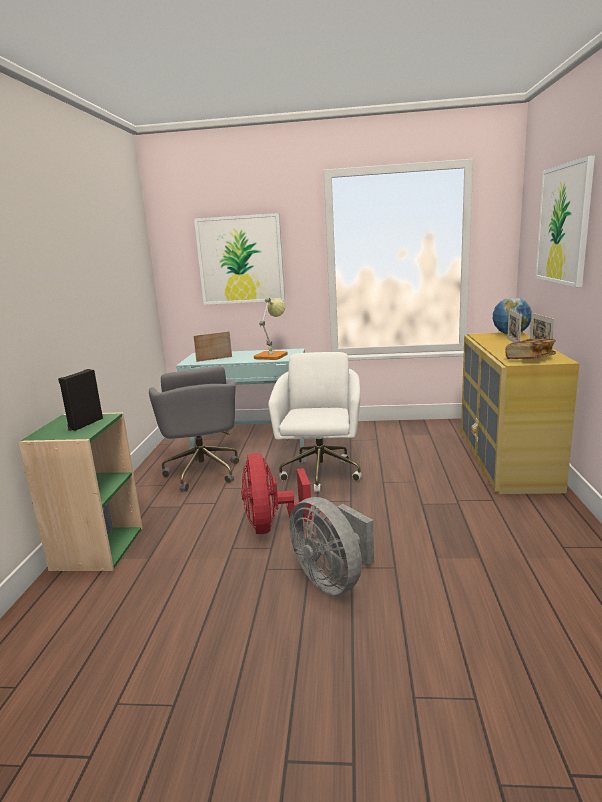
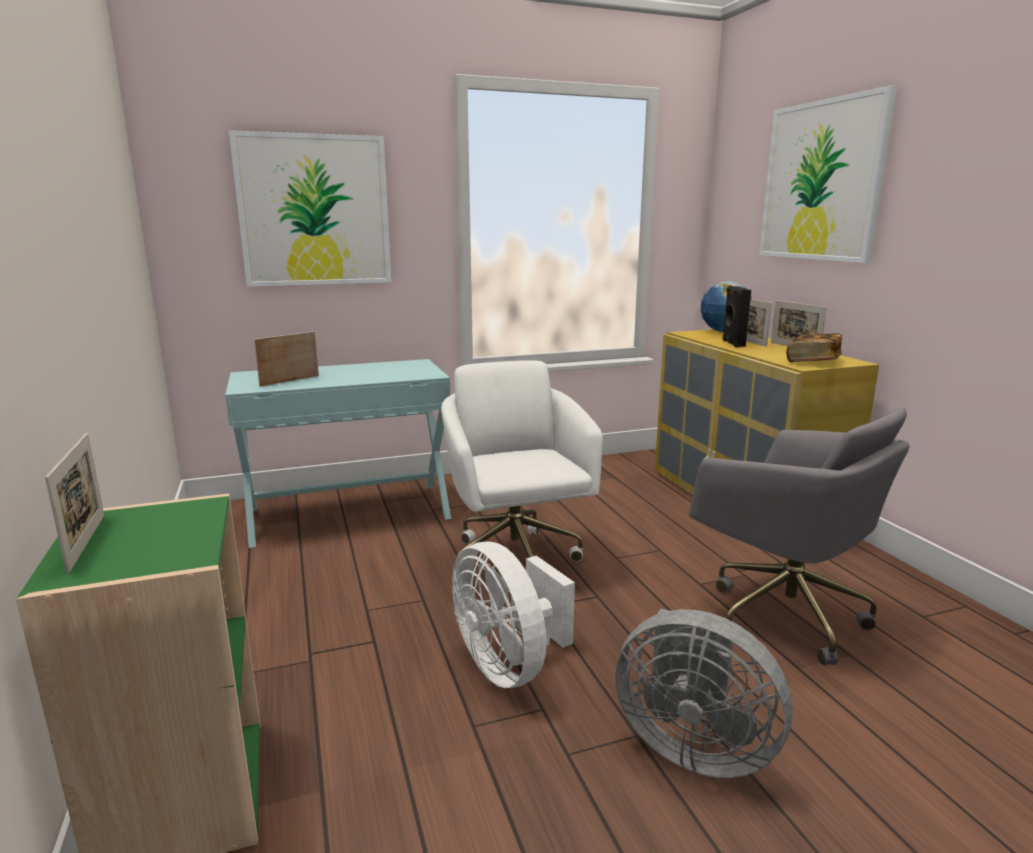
camera: 25 degrees left, 0 degrees up
black speaker [58,369,103,431] -> black speaker moved to [722,286,751,347]
grey office chair [149,367,239,491] -> grey office chair moved to [689,407,910,666]
red fan [241,453,312,534] -> white fan [452,541,575,688]
table lamp [254,298,288,360] -> none
none -> picture frame [45,433,104,574]

